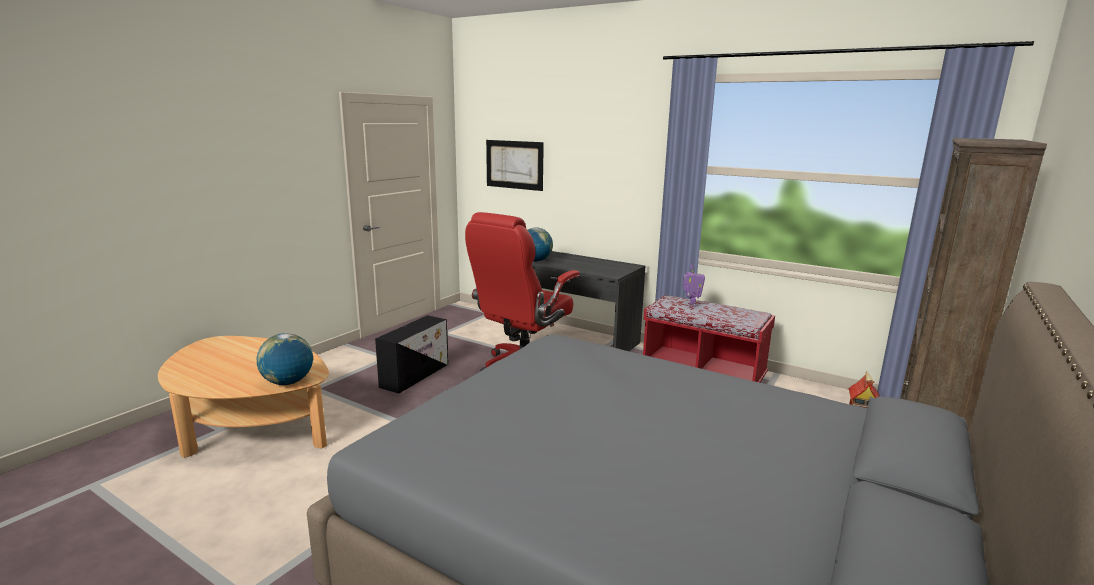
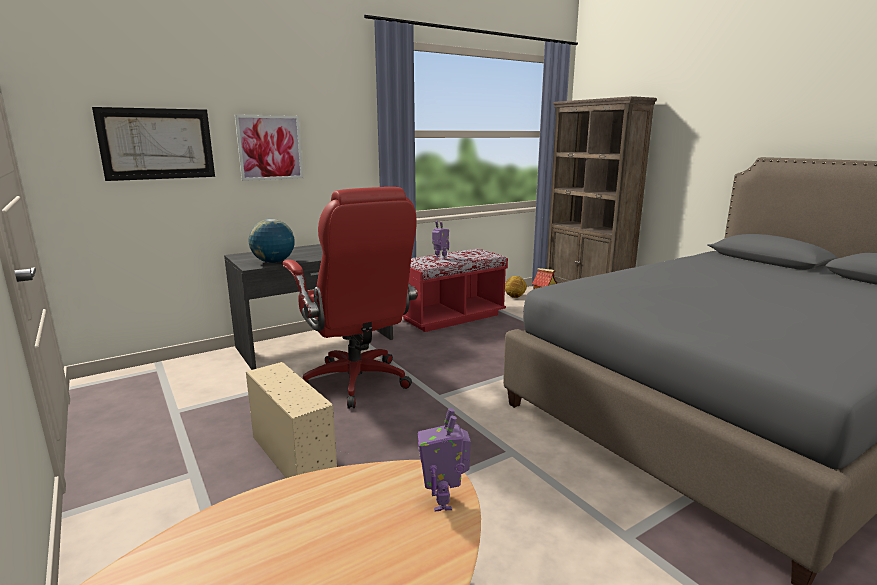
camera: 65 degrees left, 0 degrees up
globe [257,333,313,385] -> toy robot [417,408,471,512]
black storage box [375,315,448,393] -> beige storage box [246,362,337,478]
none -> picture [234,115,303,181]
none -> football [505,276,527,298]

